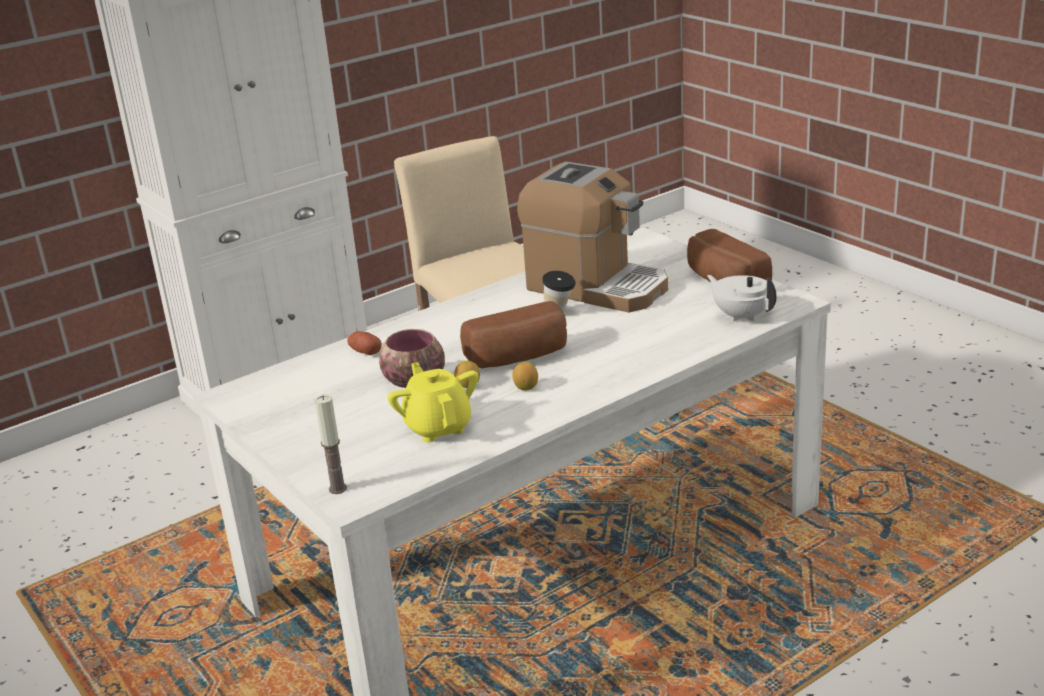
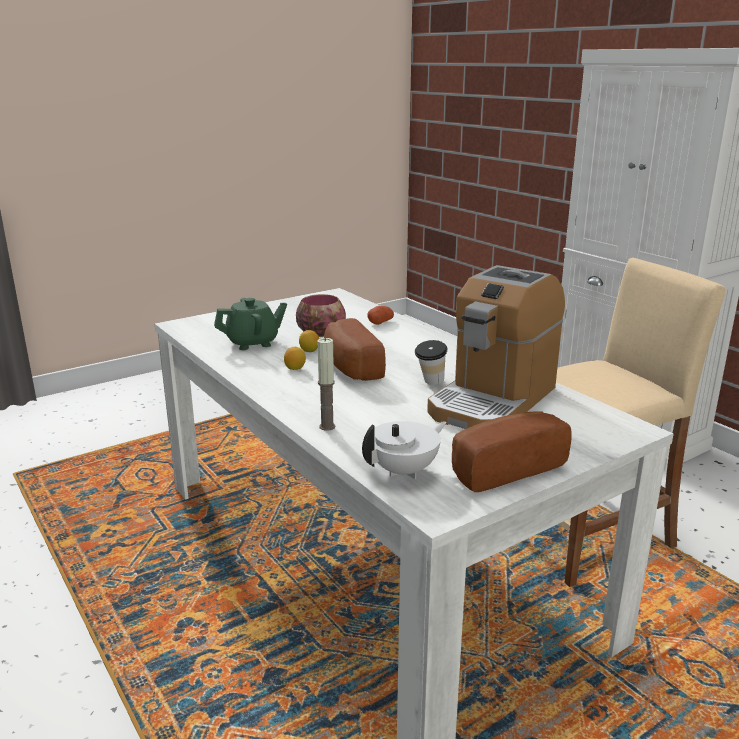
camera: 90 degrees right, 5 degrees down
candle [315,395,347,494] -> candle moved to [317,338,335,431]
yellow teapot [387,362,478,443] -> green teapot [214,298,287,350]

